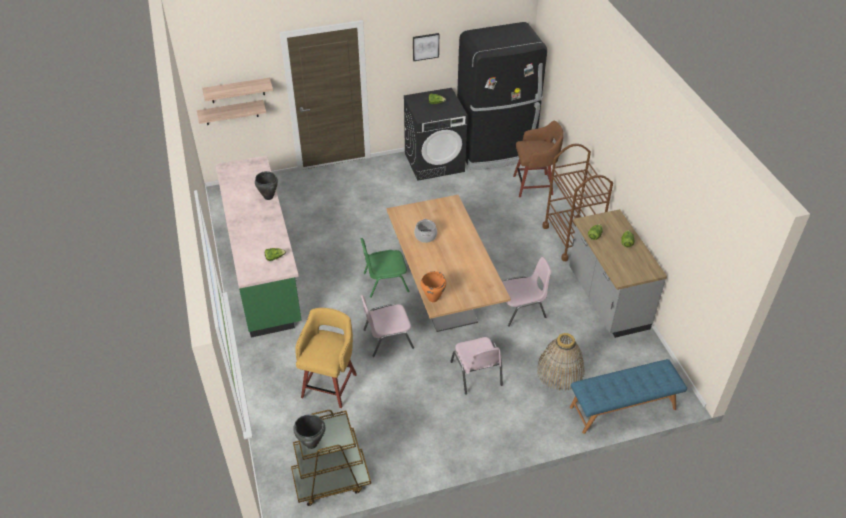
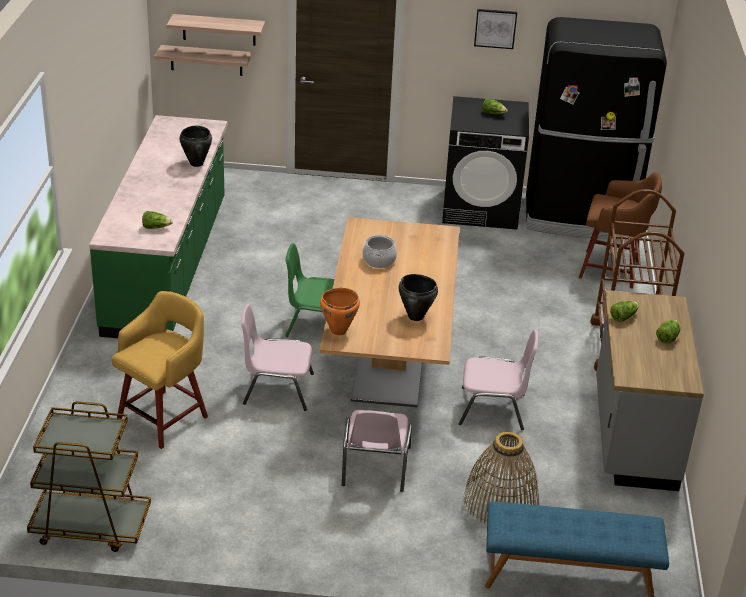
camera: 20 degrees right, 10 degrees down
black cooking pot [293,414,325,449] -> black cooking pot moved to [398,274,438,321]

